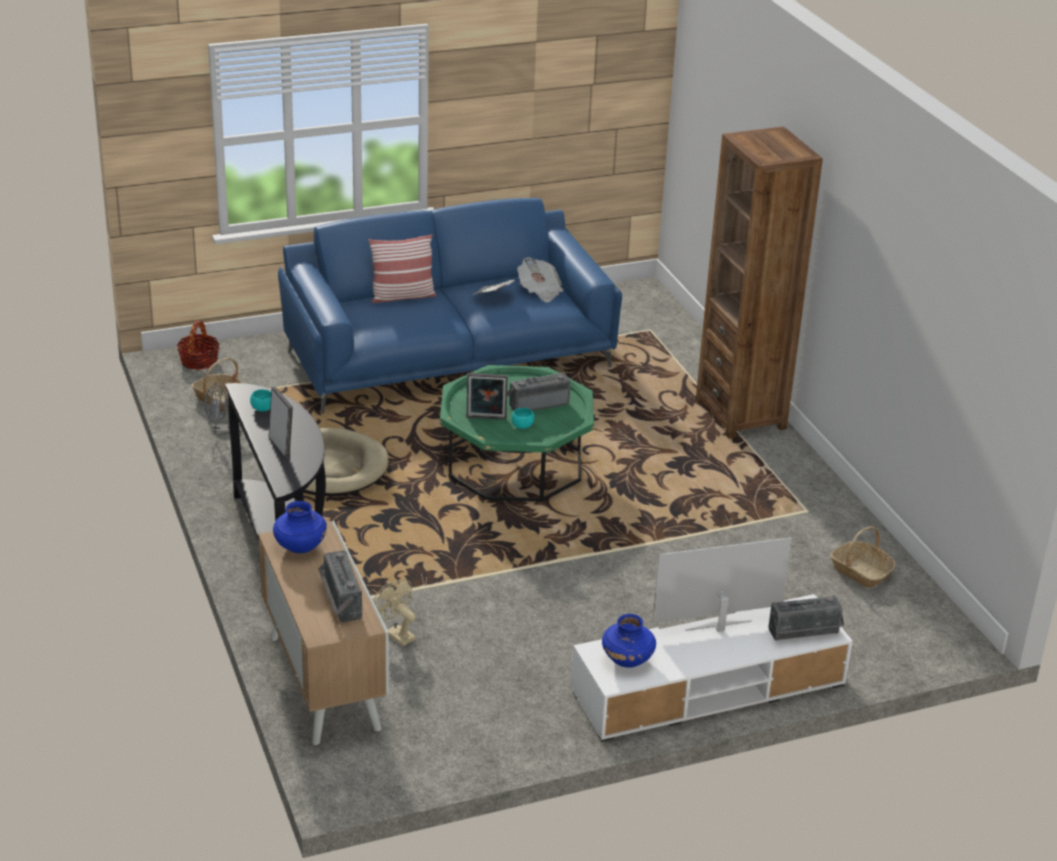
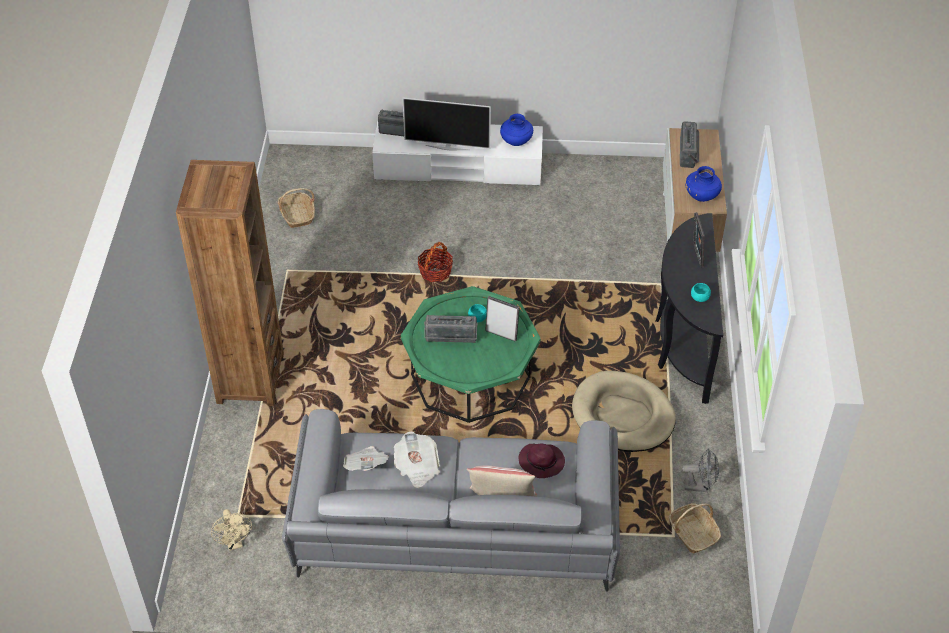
camera: 155 degrees left, 15 degrees up
basket [177,321,220,370] -> basket moved to [418,242,453,282]
blue sofa [278,198,622,414] -> grey sofa [282,409,620,591]
beige fan [374,579,416,646] -> beige fan moved to [211,509,252,551]
none -> purple hat [519,444,565,478]

